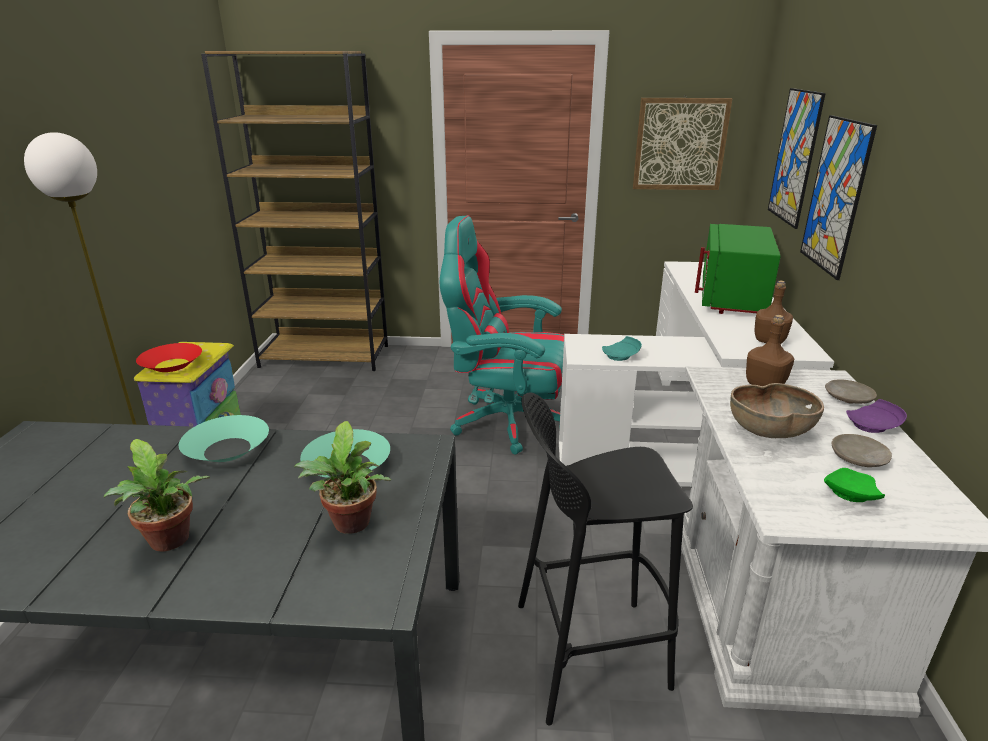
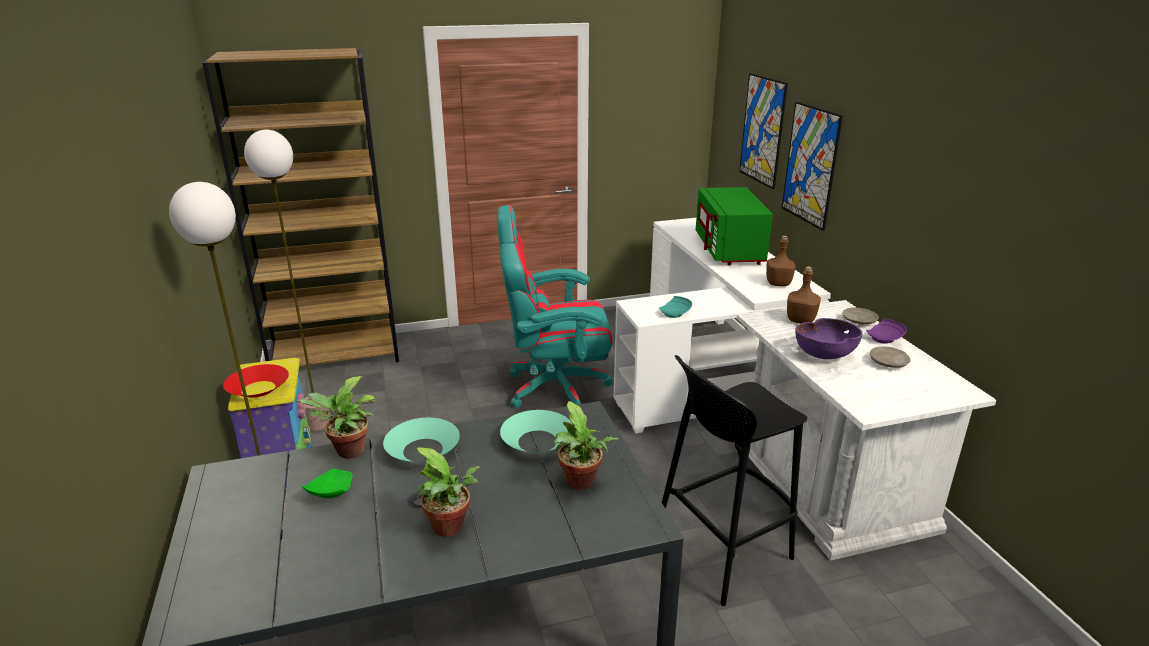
camera: 20 degrees left, 0 degrees up
picture [633,95,732,190] -> none
brown bowl [730,383,824,438] -> purple bowl [795,318,863,359]
green plate [824,468,885,502] -> green plate moved to [302,469,353,498]
none -> floor lamp [244,130,331,431]
none -> potted plant [295,376,377,458]

